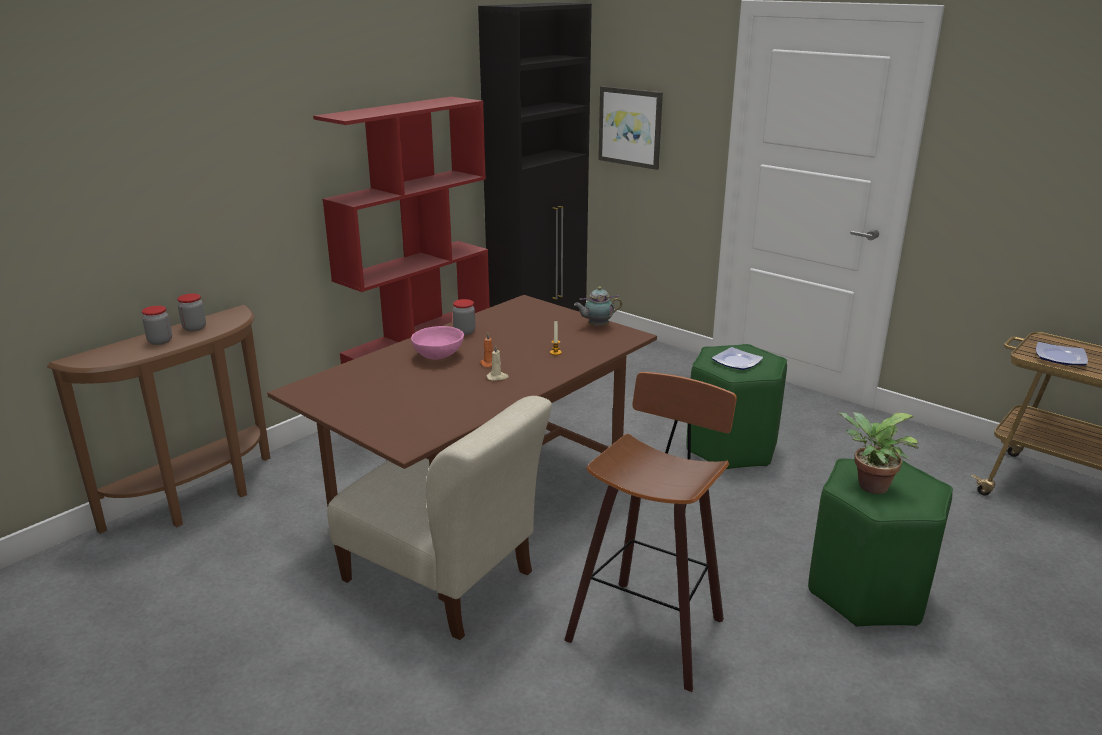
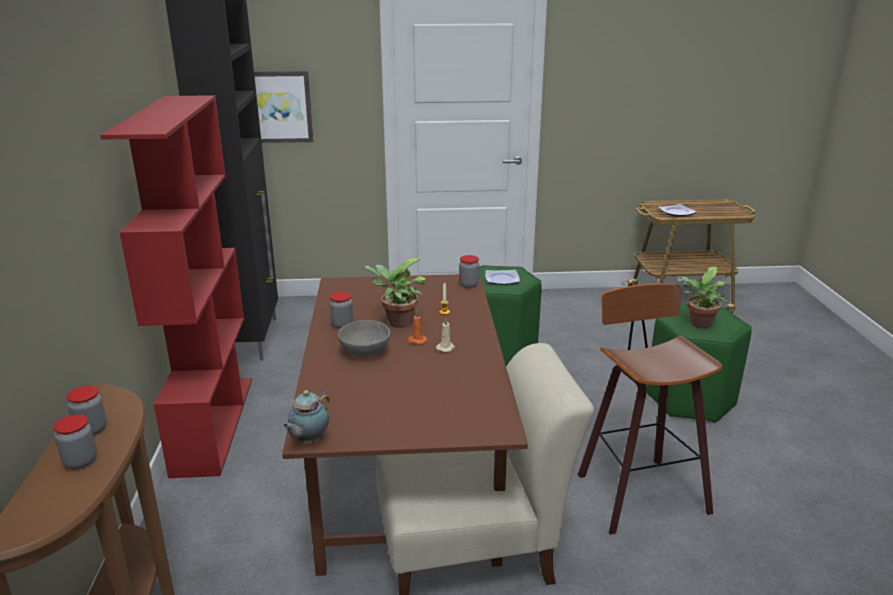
camera: 45 degrees left, 0 degrees up
pink bowl [411,326,464,360] -> grey bowl [338,320,390,357]
teapot [574,286,622,327] -> teapot moved to [282,390,330,443]
none -> potted plant [362,258,428,328]
none -> jar [459,255,479,288]

